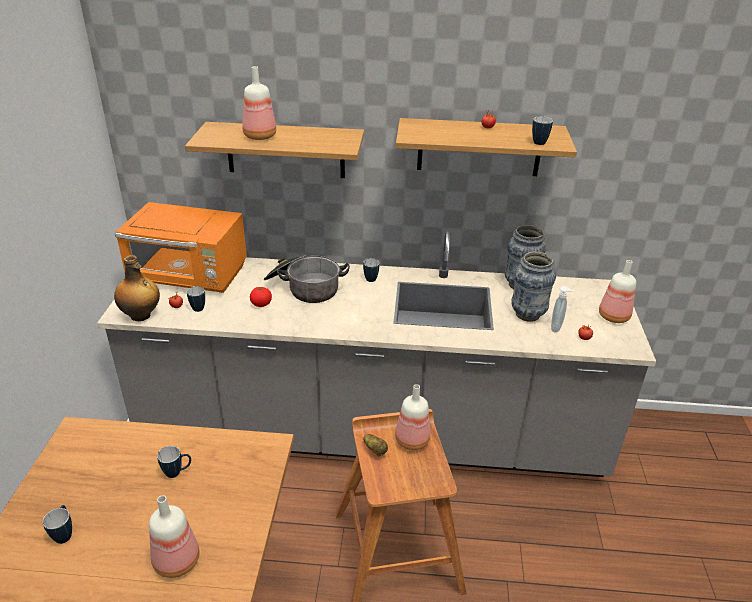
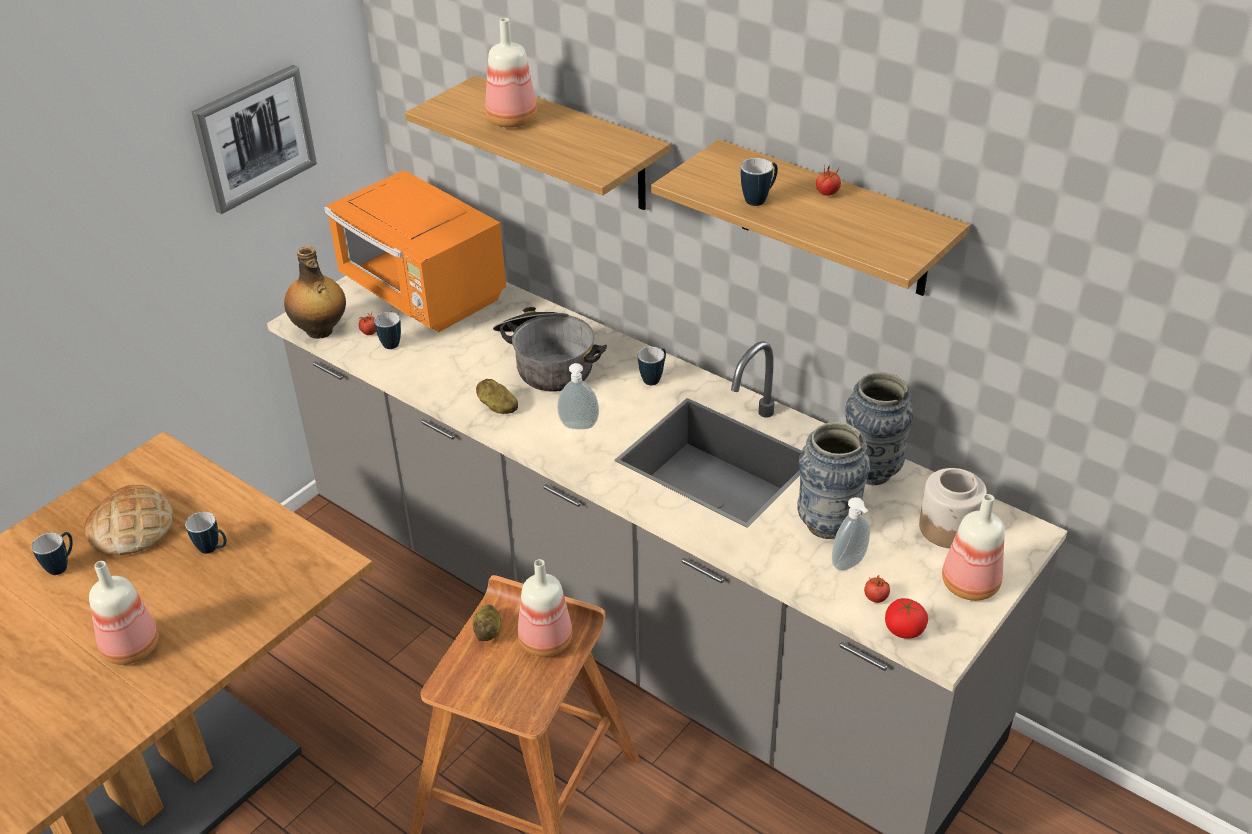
camera: 35 degrees right, 5 degrees up
tomato [250,287,272,307] -> tomato moved to [885,598,928,639]
mug [532,116,553,145] -> mug moved to [740,158,778,206]
none -> bread [84,485,173,555]
none -> picture [191,65,317,214]
none -> potato [476,379,518,414]
none -> soap dispenser [557,363,599,429]
none -> jar [919,468,987,548]

